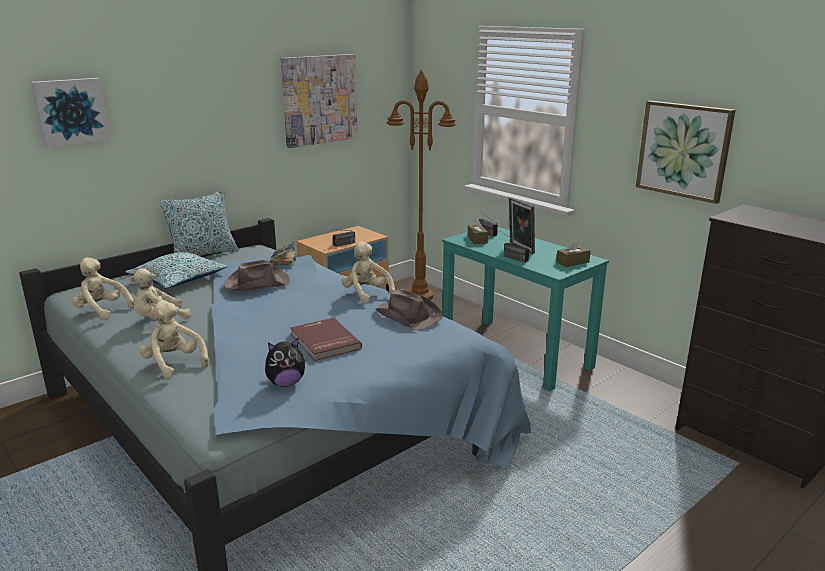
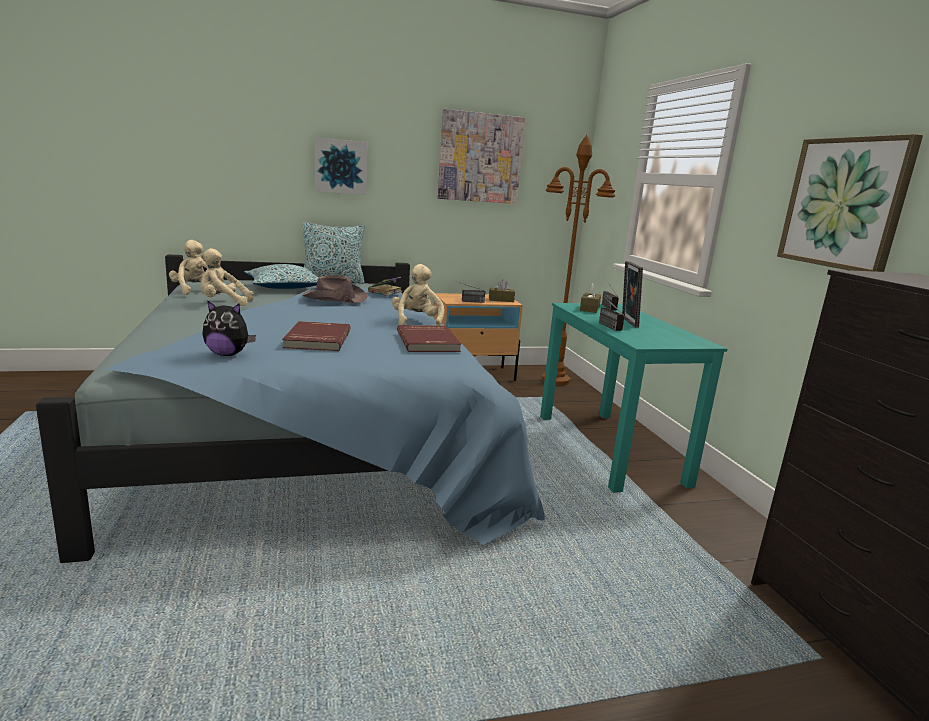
camera: 25 degrees right, 5 degrees down
picture [31,78,110,148] -> picture moved to [315,137,368,195]
beige plush toy [139,301,209,379] -> none
brown hat [375,289,443,330] -> red book [397,325,461,352]
brown tissue box [556,239,591,267] -> brown tissue box moved to [489,279,515,302]

